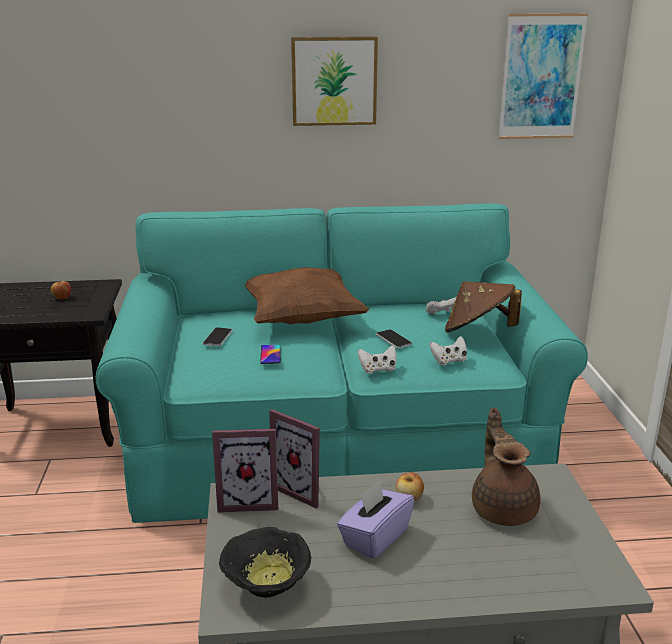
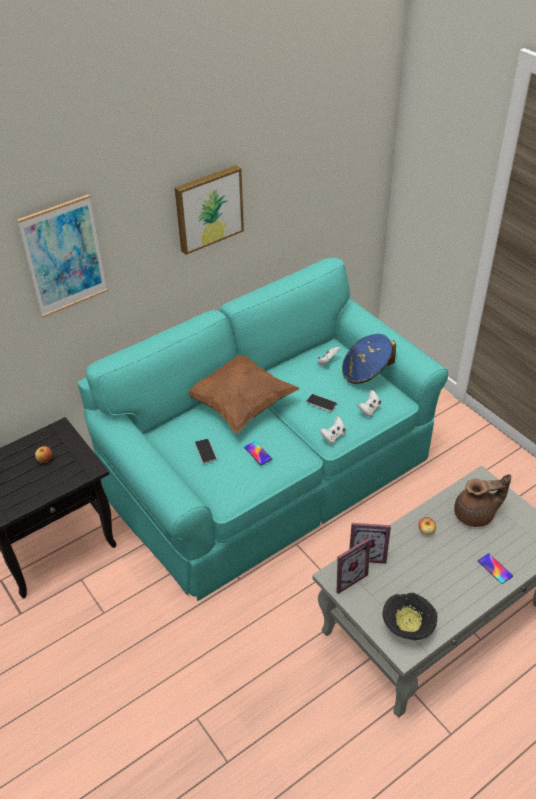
camera: 30 degrees left, 20 degrees up
purple tissue box [337,481,414,559] -> none
brown hat [445,281,522,332] -> blue hat [342,334,396,384]
brown teapot [472,408,541,526] -> brown teapot turned 120 degrees clockwise [454,474,512,527]
picture [498,13,588,139] -> picture moved to [17,194,107,318]
none -> phone [478,553,513,584]

